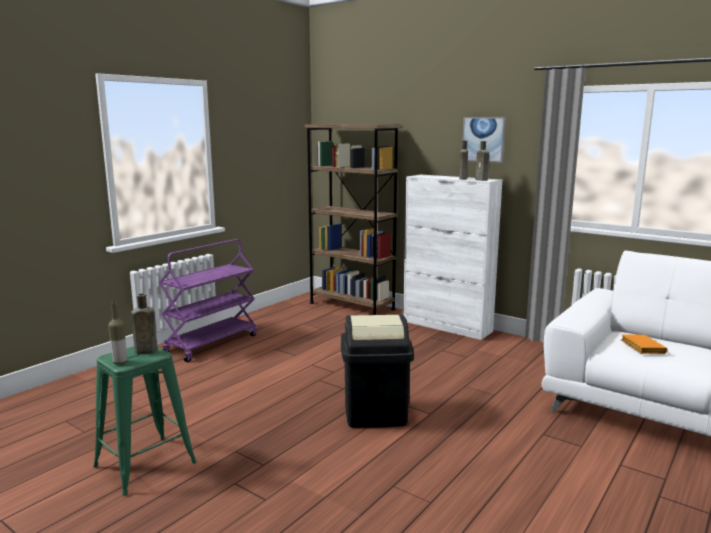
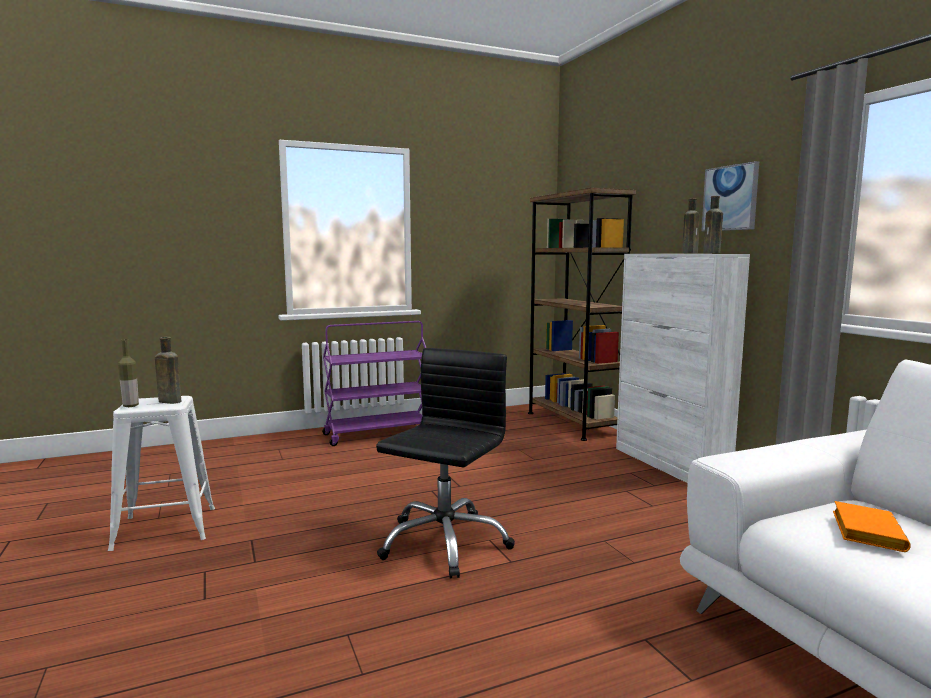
camera: 30 degrees right, 5 degrees down
green stool [93,346,197,496] -> white stool [108,396,215,551]
black trash can [341,314,414,428] -> black office chair [376,348,515,579]

